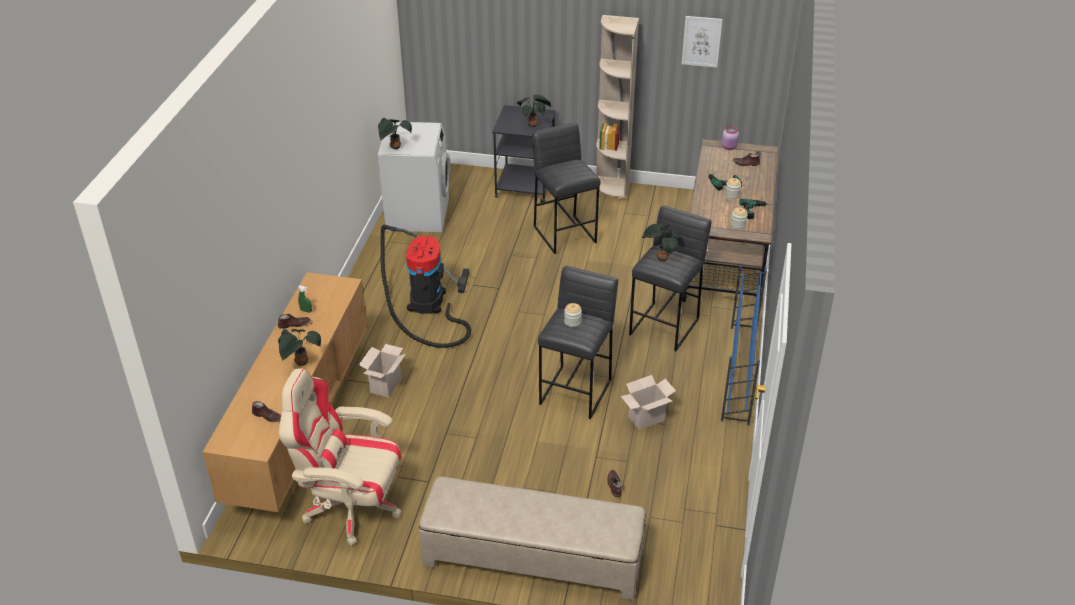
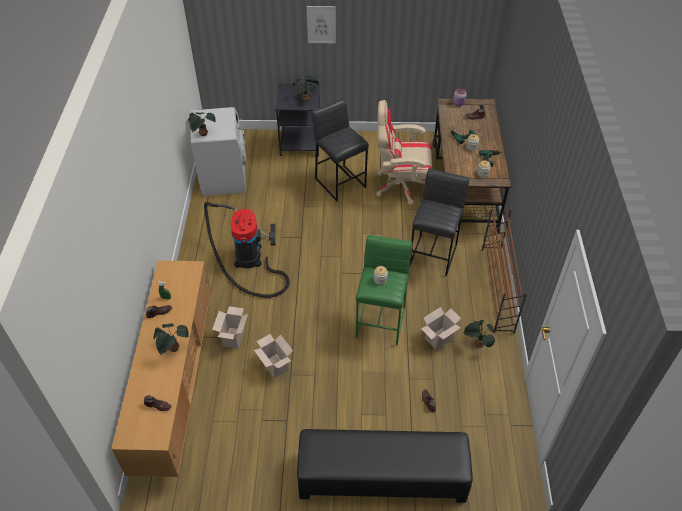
camera: 10 degrees left, 10 degrees up
beige office chair [279,368,401,546] -> beige office chair moved to [376,100,432,205]
beige bench [419,477,646,600] -> black bench [297,429,473,503]
grey stool [538,266,618,419] -> green stool [356,235,412,345]
beige bookcase [596,15,639,199] -> none
potted plant [642,224,681,262] -> potted plant moved to [463,320,495,348]
picture [682,16,723,68] -> picture moved to [307,6,336,44]
blue shoe rack [720,265,767,425] -> brown shoe rack [482,208,527,334]
none -> cardboard box [254,334,293,378]

